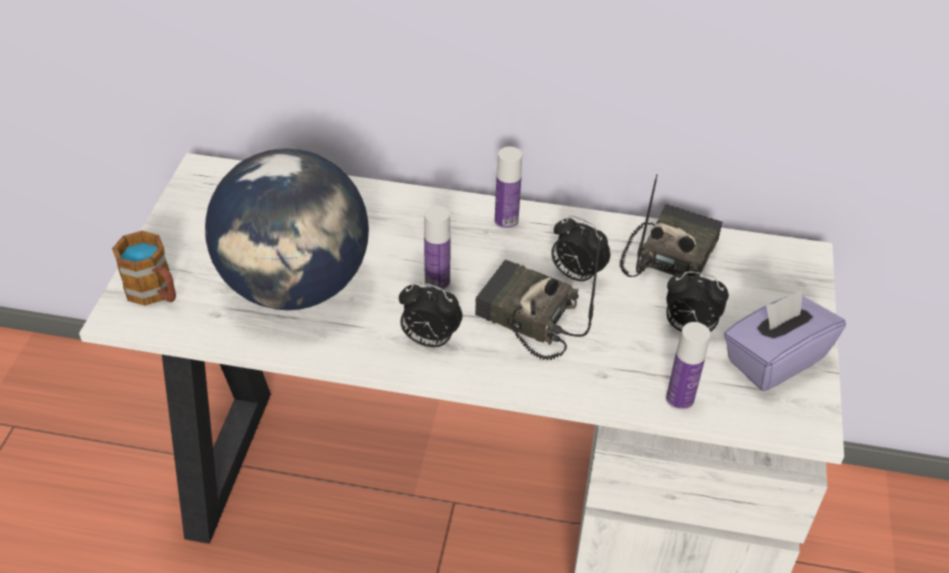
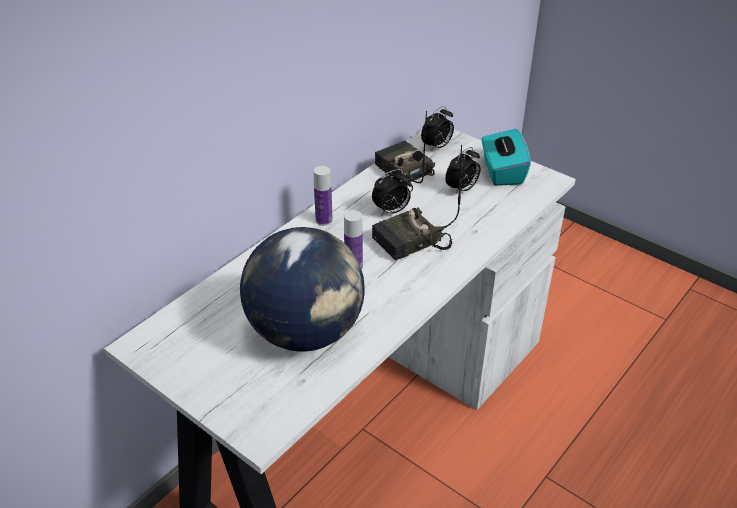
camera: 60 degrees left, 5 degrees down
mug [112,231,176,306] -> none
alarm clock [399,283,462,347] -> alarm clock moved to [421,106,454,152]
bottle [666,322,710,411] -> none
purple tissue box [724,289,846,391] -> turquoise tissue box [482,125,531,186]

